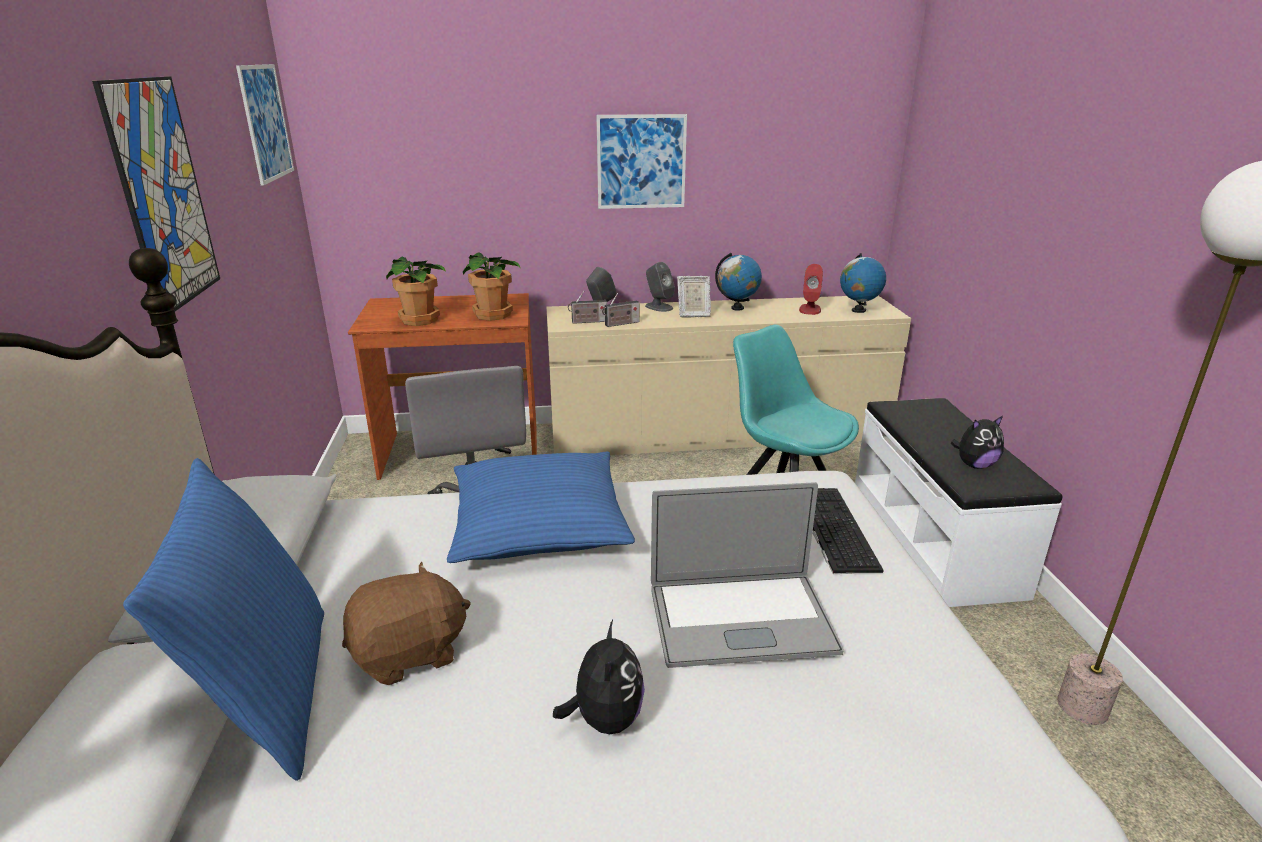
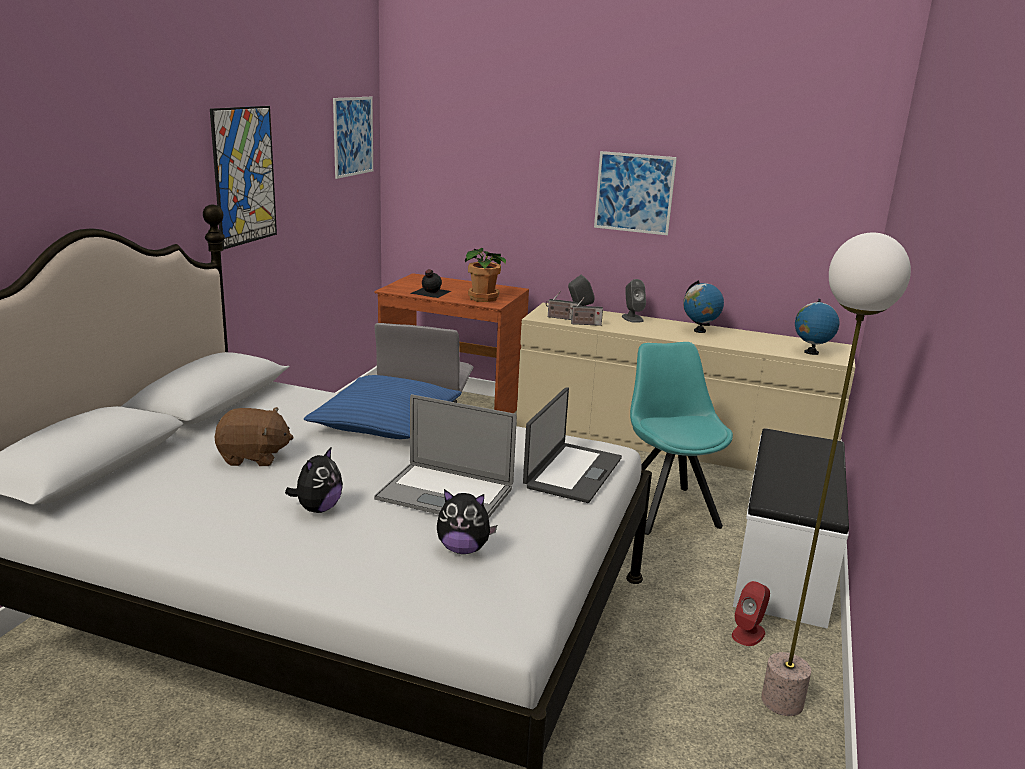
camera: 25 degrees right, 5 degrees down
blue pillow [123,458,324,780] -> none
potted plant [386,257,446,326] -> black bottle [410,269,451,298]
picture frame [677,276,711,318] -> none
red speaker [799,264,823,315] -> red speaker moved to [732,581,770,646]
keyboard [813,488,884,574] -> laptop [523,387,622,503]
plush toy [951,416,1004,469] -> plush toy moved to [437,489,497,554]

